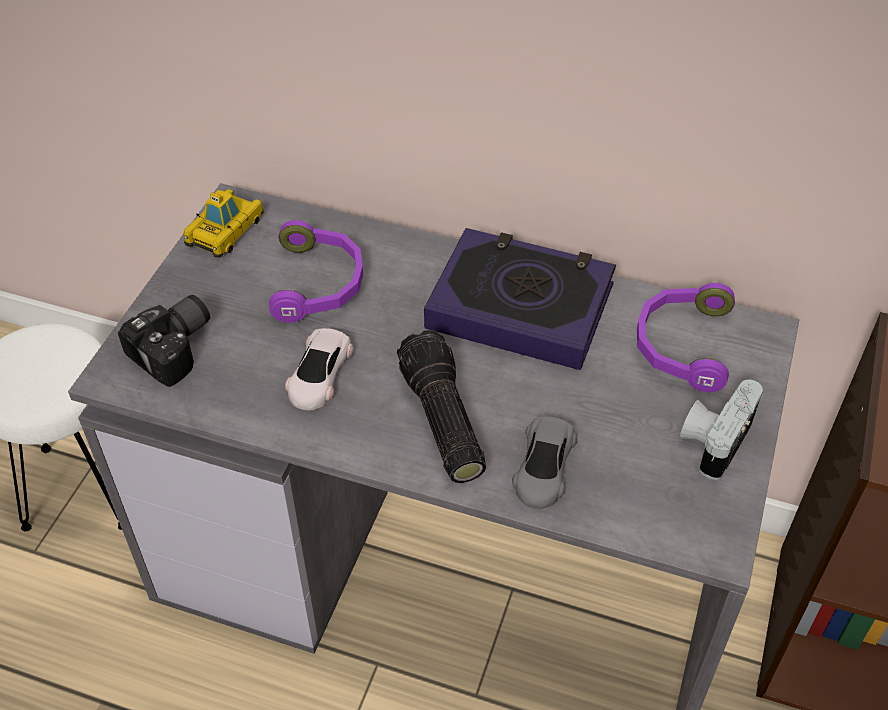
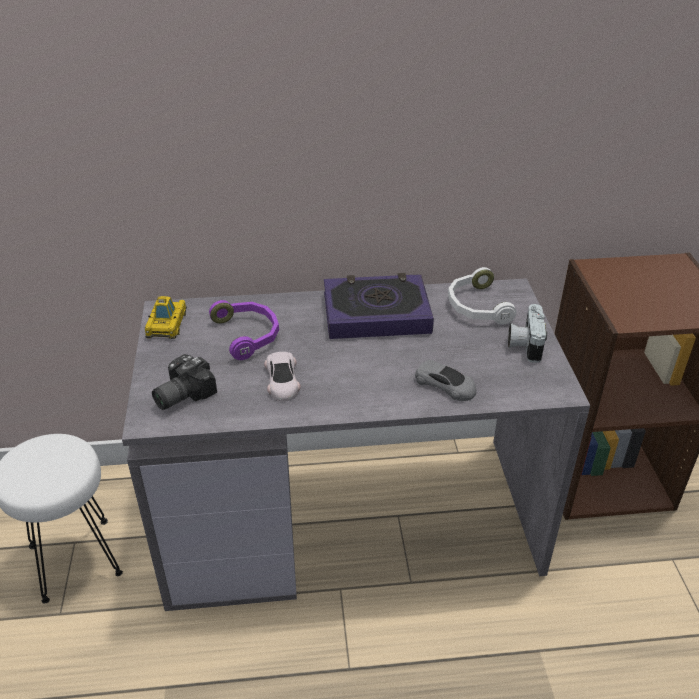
camera: 25 degrees left, 10 degrees down
camera [118,295,210,387] -> camera turned 150 degrees counterclockwise [152,354,217,410]
flashlight [397,330,486,483] -> none
grey toy car [512,416,577,509] -> grey toy car turned 45 degrees counterclockwise [415,360,476,401]
purple headphones [637,283,735,392] -> white headphones [448,267,516,325]

